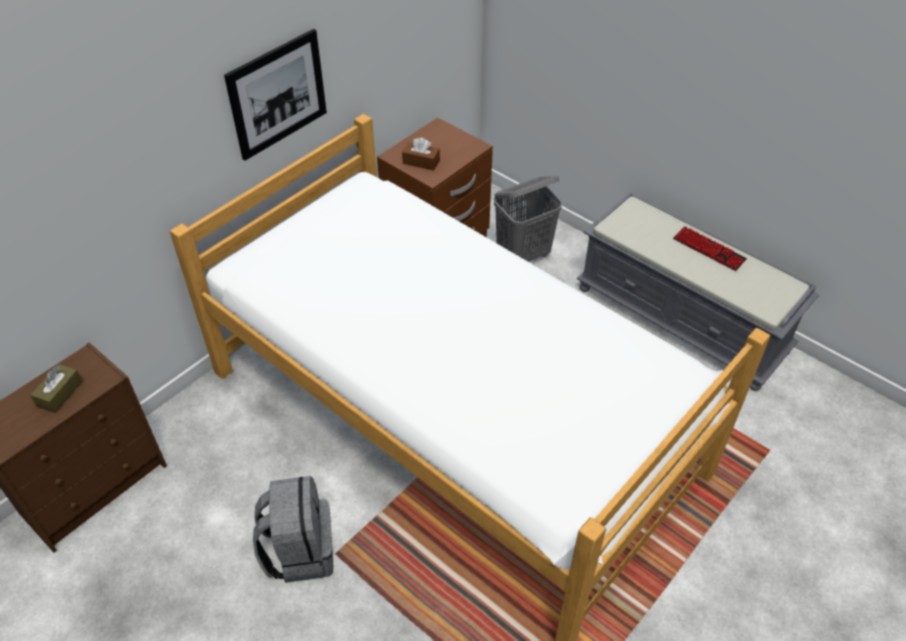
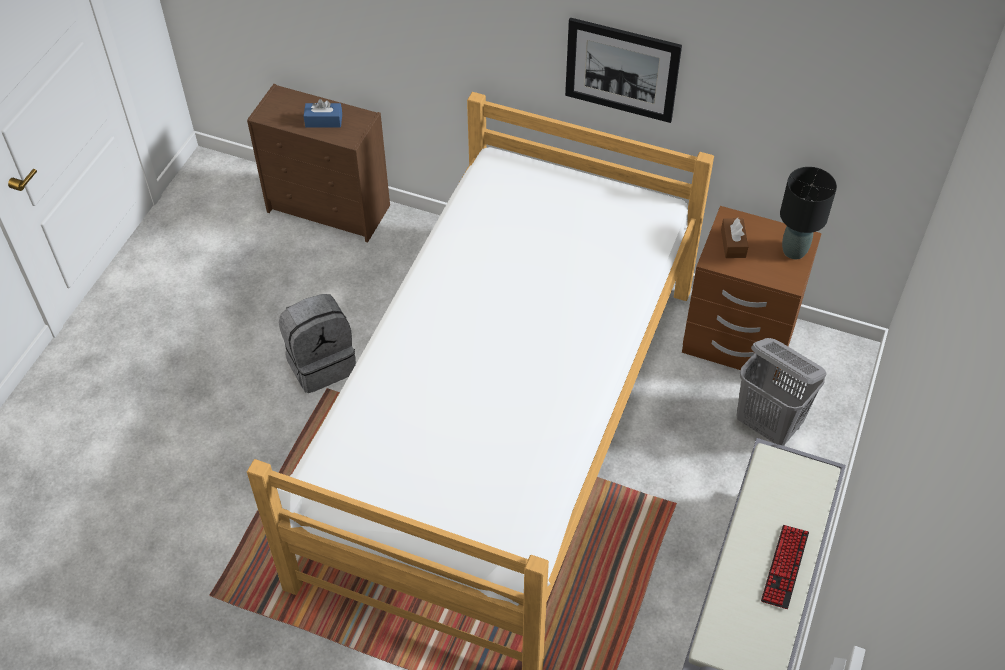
camera: 70 degrees right, 5 degrees up
brown tissue box [30,364,82,413] -> blue tissue box [304,99,342,127]
none -> black table lamp [780,167,837,259]

